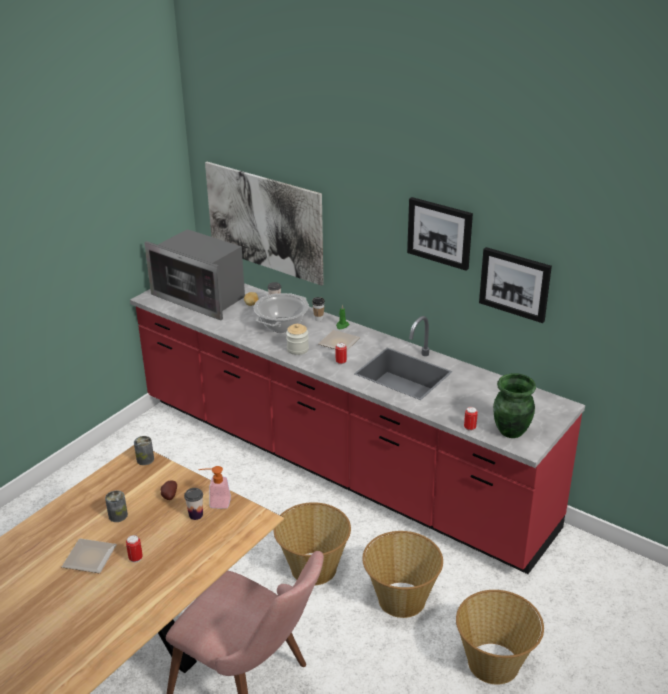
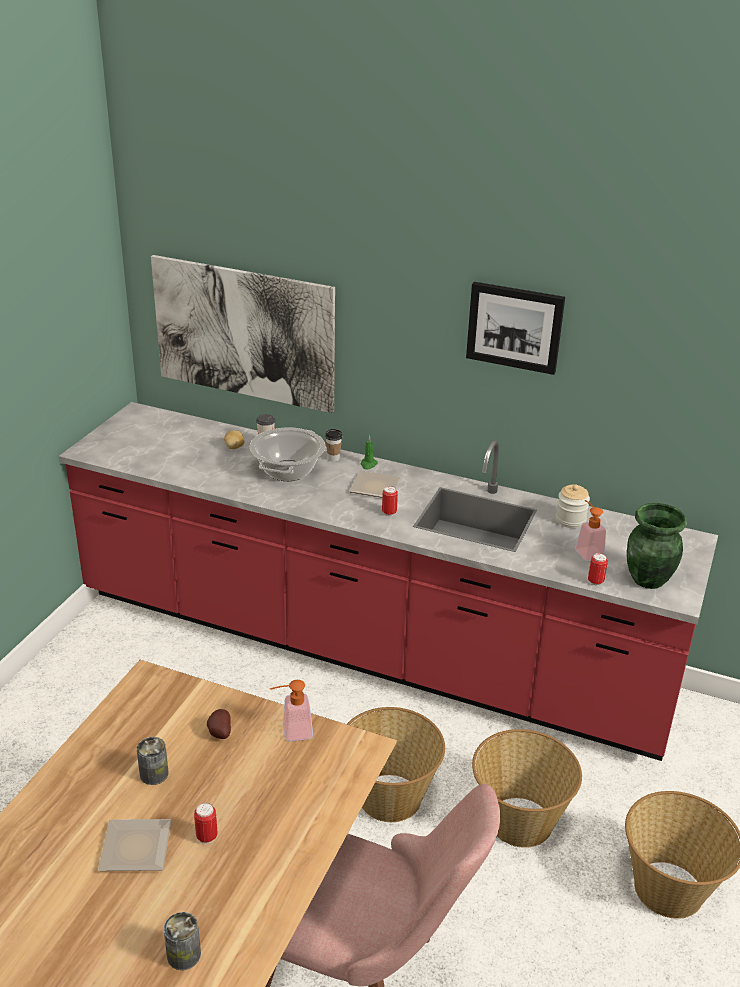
camera: 15 degrees left, 0 degrees up
can [134,436,154,465] -> can moved to [164,912,201,970]
microwave [144,229,245,321] -> none
cup [184,488,203,520] -> none
jar [286,324,309,355] -> jar moved to [556,484,590,528]
picture [479,247,552,323] -> none
none -> soap dispenser [575,500,606,561]

